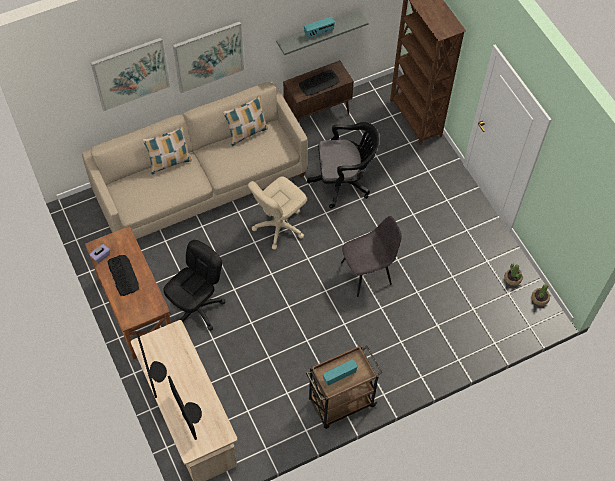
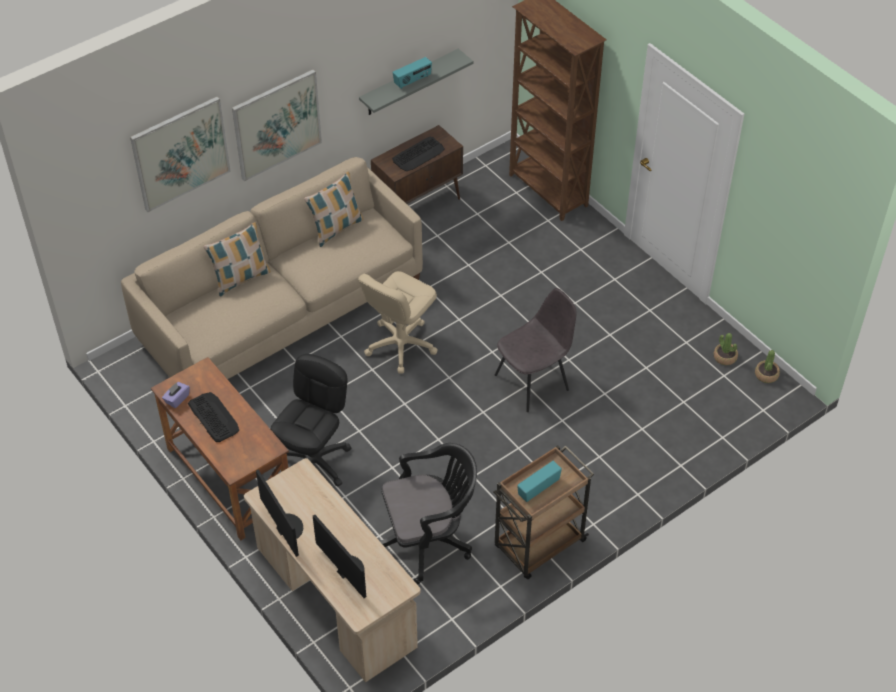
camera: 10 degrees left, 10 degrees down
black office chair [307,122,379,208] -> black office chair moved to [380,443,477,585]

